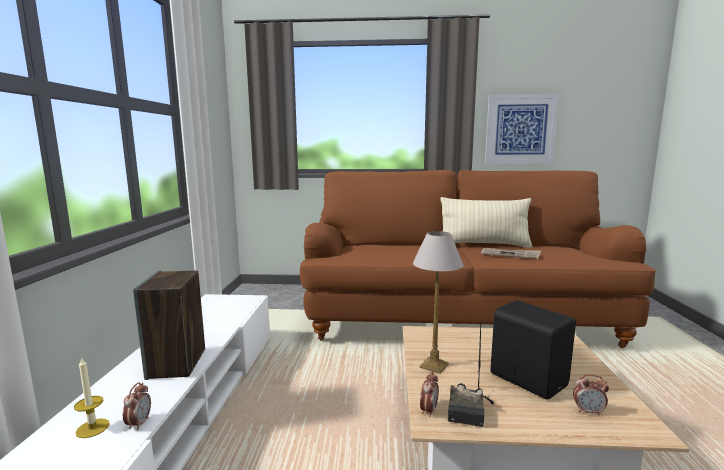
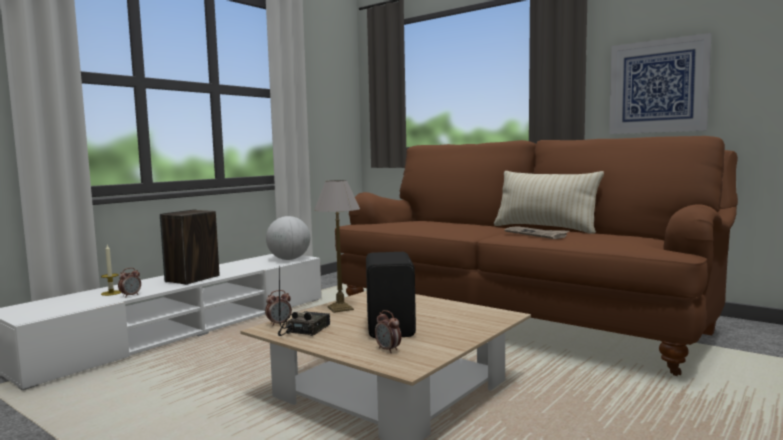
camera: 35 degrees right, 5 degrees down
radio [448,323,494,427] -> radio turned 150 degrees clockwise [278,265,330,336]
none -> globe [266,216,310,260]

